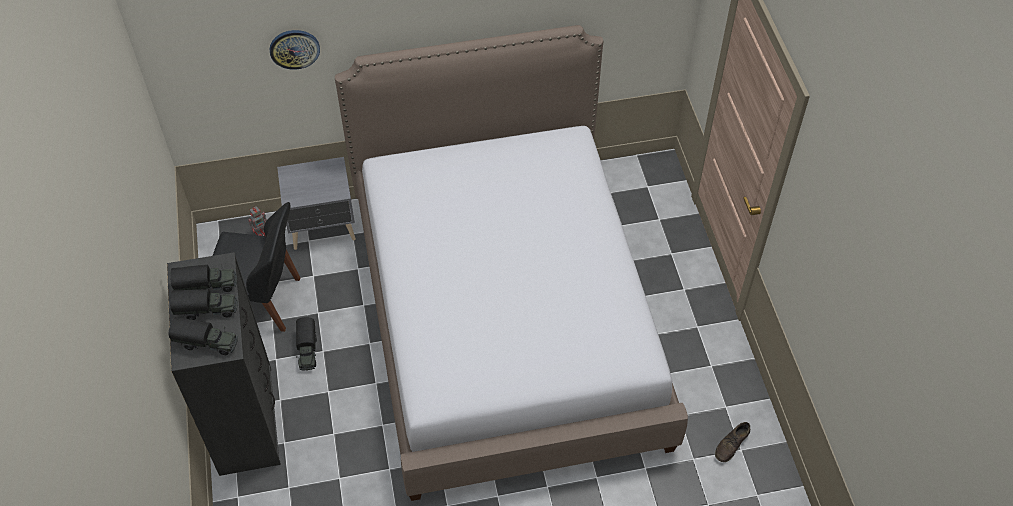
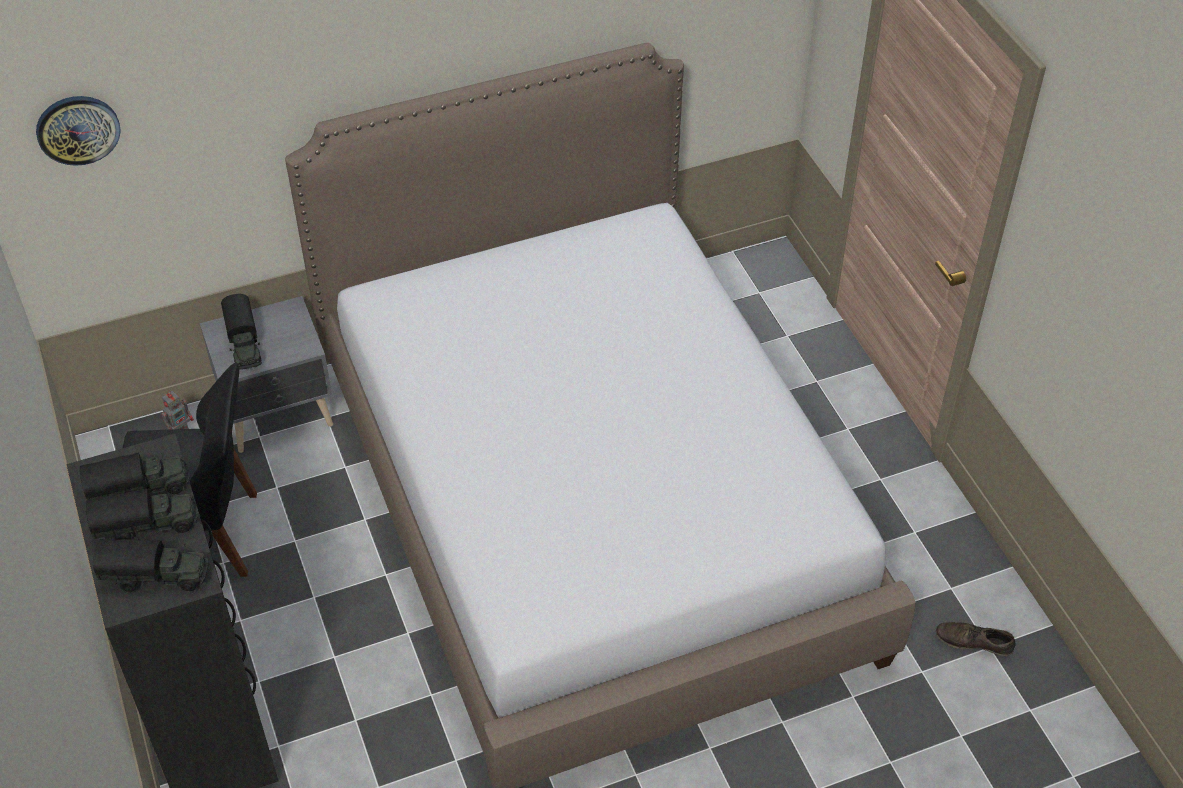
camera: 10 degrees left, 5 degrees down
wall clock [270,30,320,70] -> wall clock moved to [36,96,121,166]
toy truck [296,317,317,371] -> toy truck moved to [221,294,262,370]
brown shoe [715,422,750,462] -> brown shoe turned 75 degrees clockwise [936,622,1016,656]

